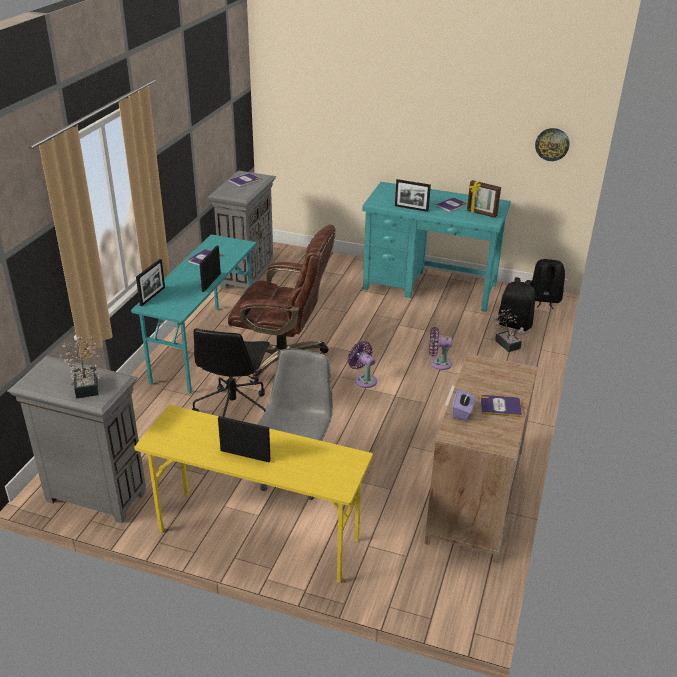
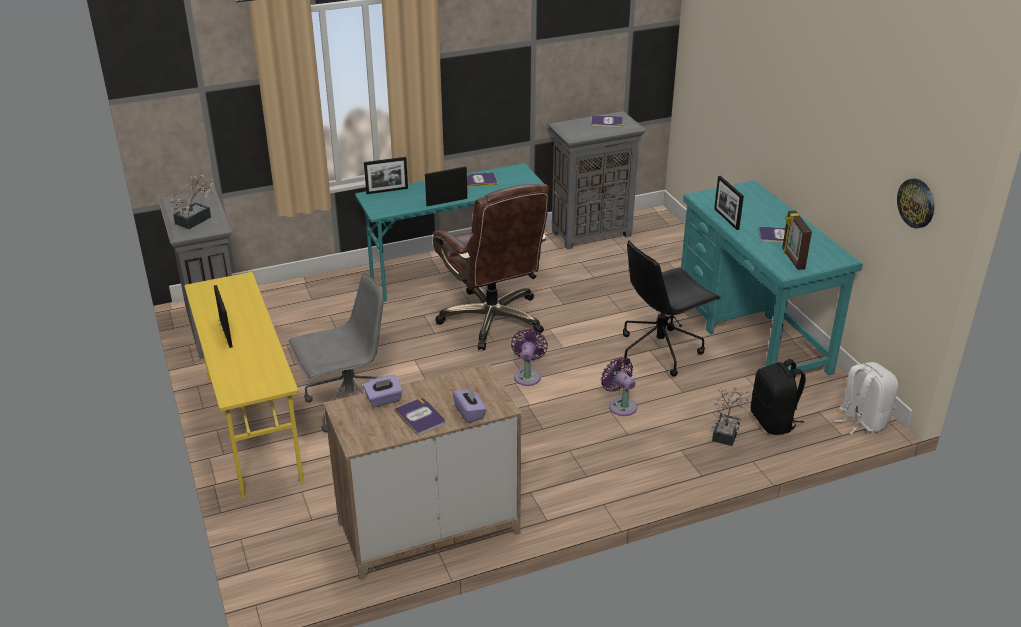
camera: 50 degrees right, 0 degrees up
black office chair [192,328,270,417] -> black office chair moved to [623,241,721,376]
black backpack [532,259,565,309] -> white backpack [834,362,898,434]
none -> purple tissue box [453,387,487,423]

